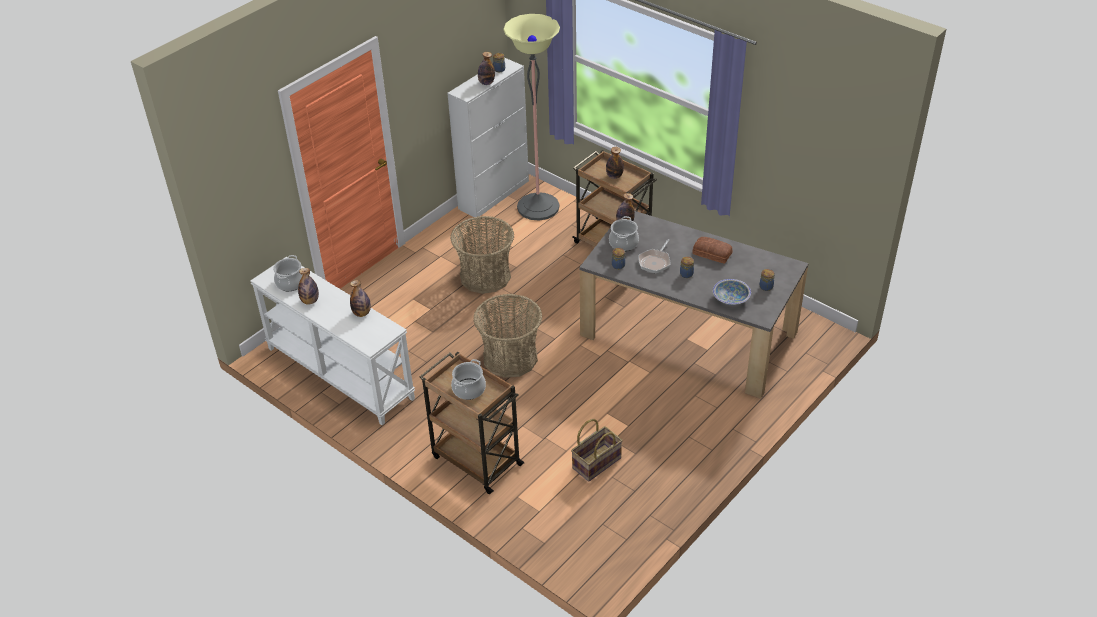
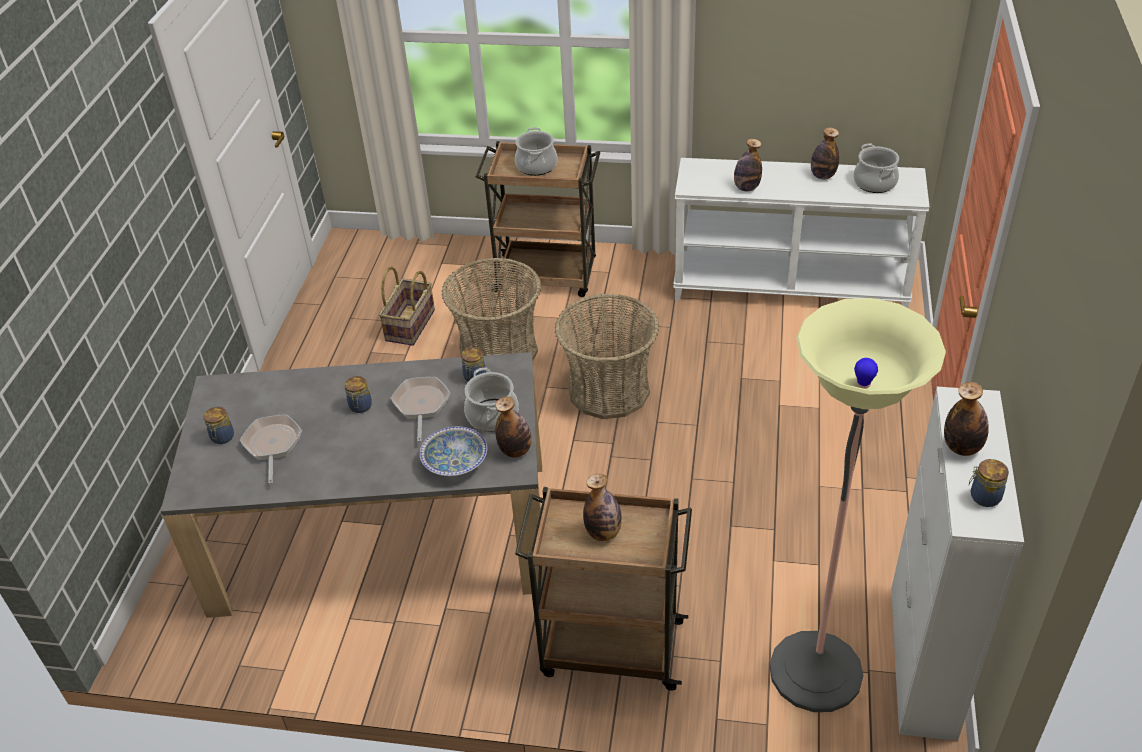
camera: 150 degrees right, 0 degrees up
basket [450,216,514,294] -> basket moved to [442,258,541,360]
bread [692,237,733,263] -> none
bowl [713,279,751,305] -> bowl moved to [420,427,487,476]
none -> frying pan [240,414,302,484]

